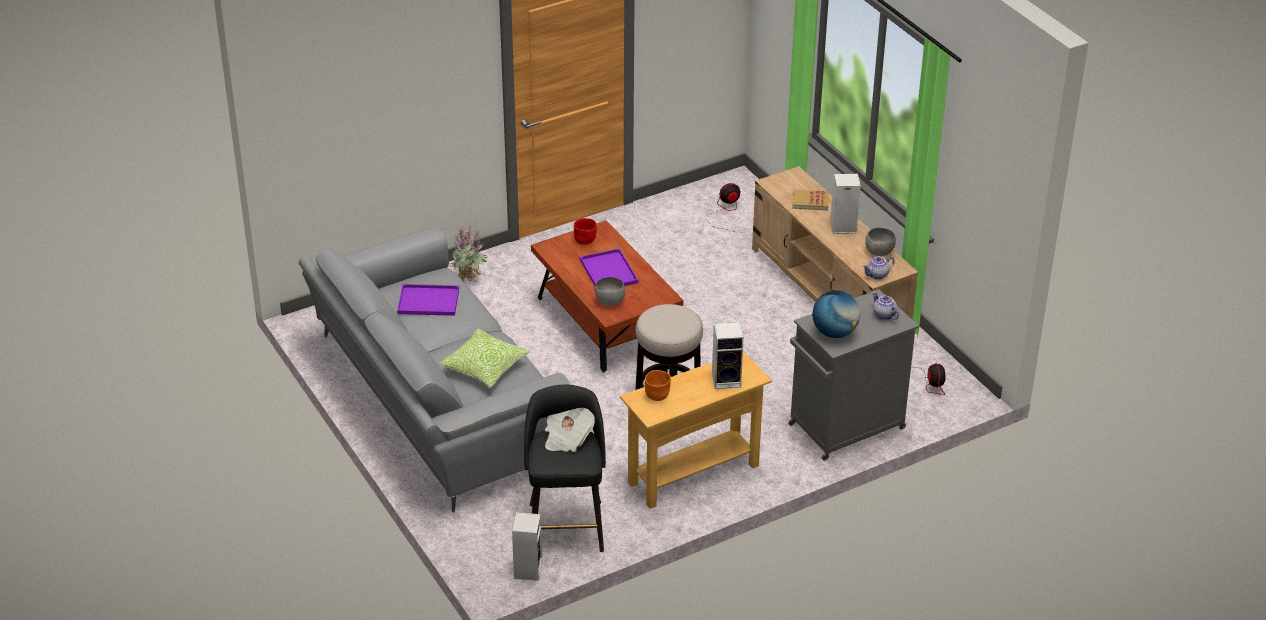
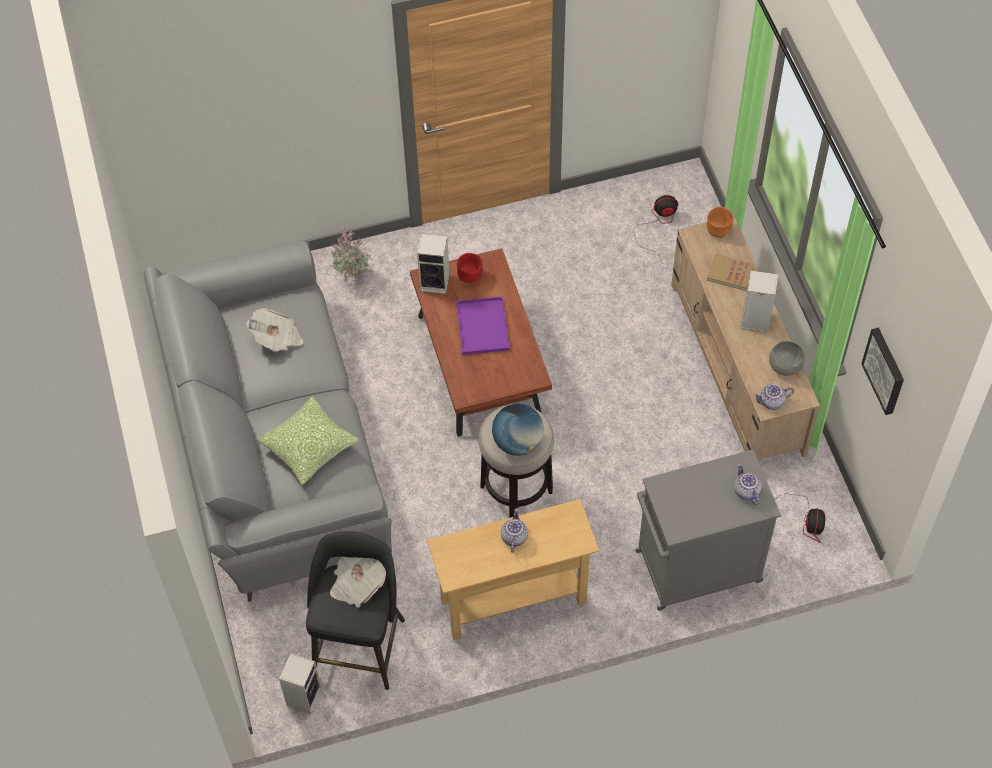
camera: 15 degrees right, 20 degrees up
purple tray [397,284,459,316] -> newspaper [246,308,303,352]
grey bowl [595,277,625,306] -> none
orange bowl [645,370,671,401] -> orange bowl moved to [707,207,734,238]
speaker [712,322,744,389] -> speaker moved to [417,234,450,294]
globe [812,290,860,338] -> globe moved to [492,403,544,456]
none -> teapot [501,508,528,553]
none -> picture [861,328,904,415]

